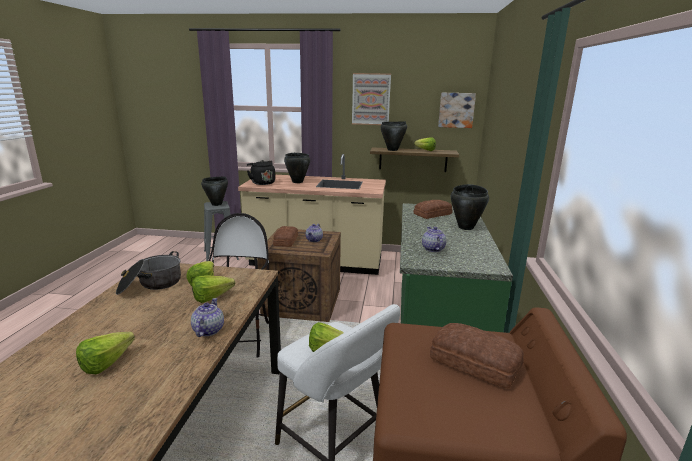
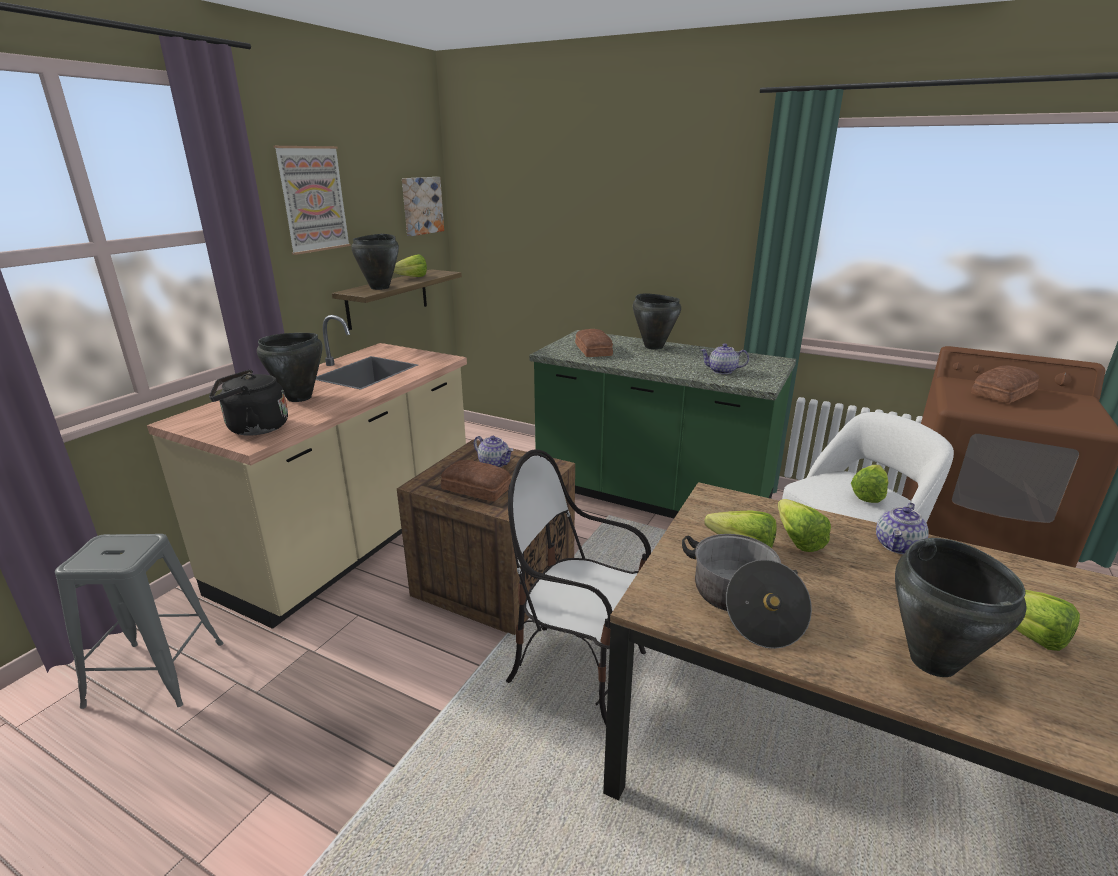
camera: 70 degrees left, 5 degrees up
teapot [191,298,224,337] -> teapot turned 75 degrees counterclockwise [876,502,929,554]
black cooking pot [201,176,228,206] -> black cooking pot moved to [895,538,1026,677]

